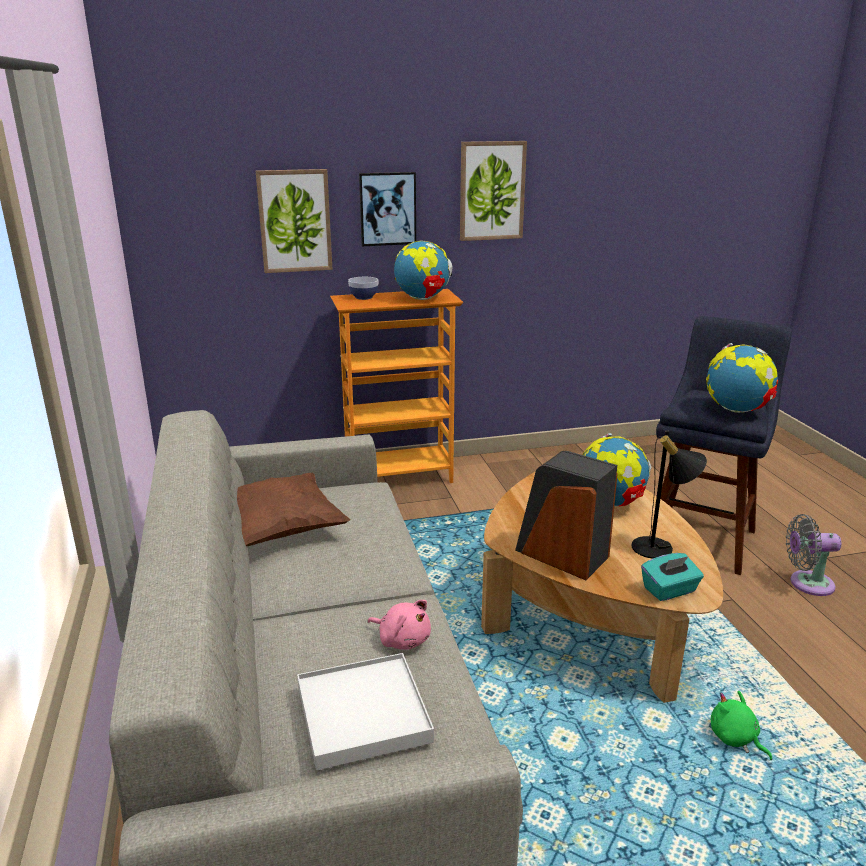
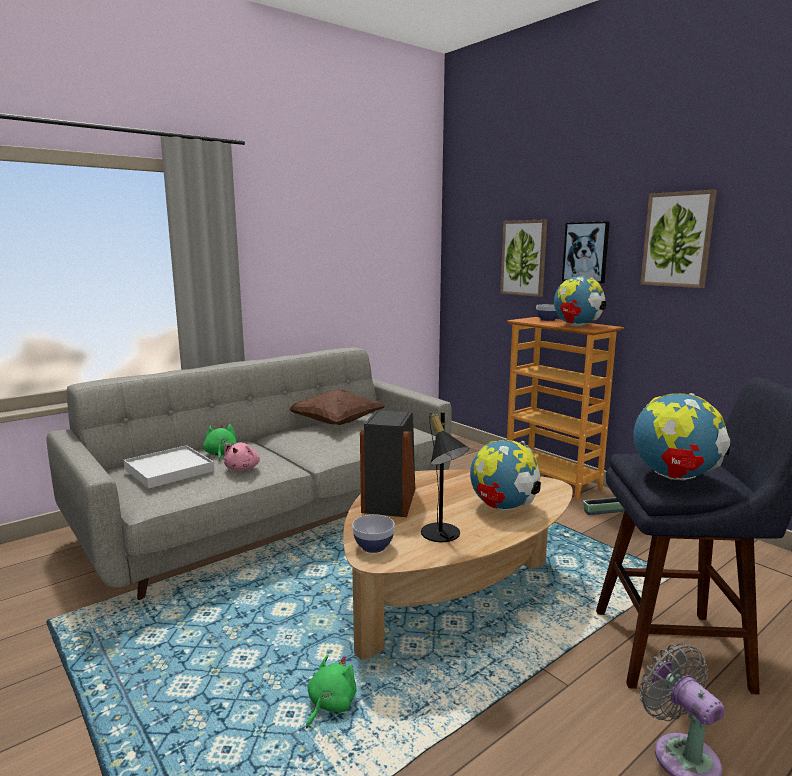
camera: 65 degrees right, 10 degrees down
turquoise tissue box [641,553,704,601] -> bowl [352,515,395,553]
none -> green plush toy [203,424,236,461]
none -> planter [583,497,625,515]

